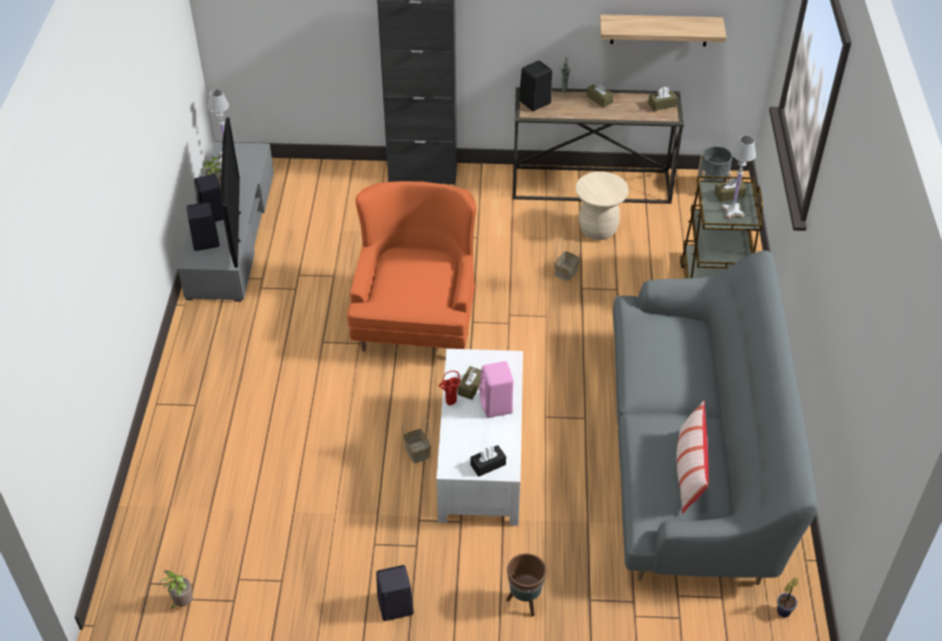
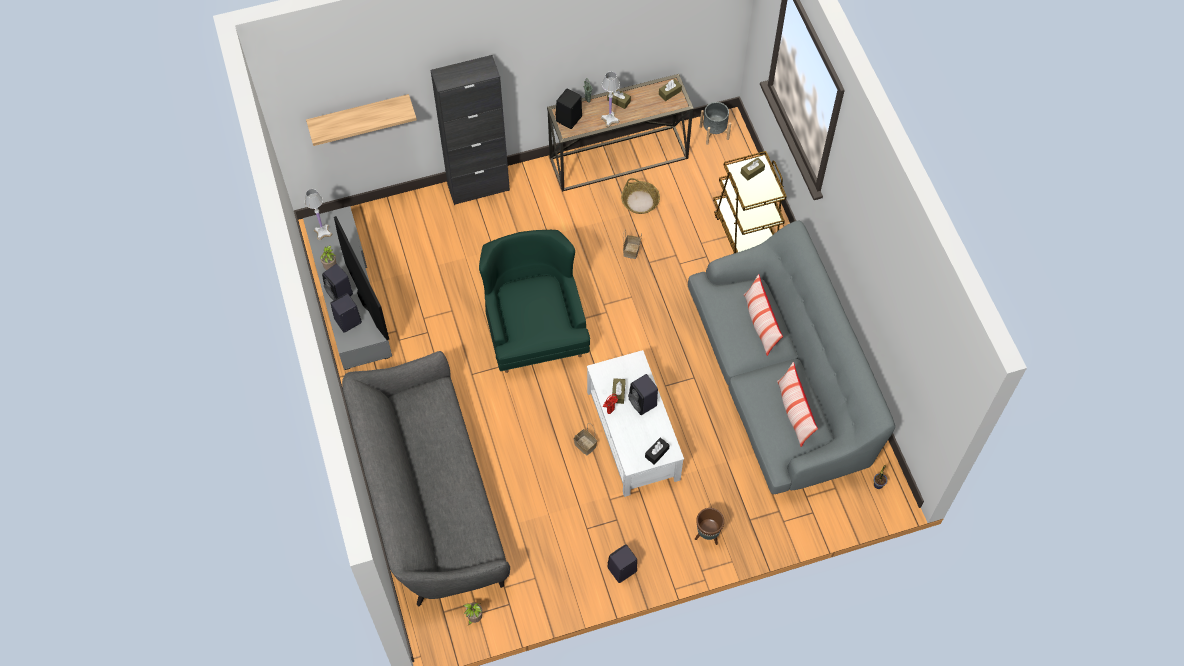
camera: 20 degrees left, 15 degrees up
orange armchair [347,181,476,351] -> green armchair [479,230,590,373]
pink speaker [479,361,514,418] -> black speaker [628,374,658,415]
beige stool [576,172,629,240] -> basket [621,178,660,214]
shelf [600,14,726,46] -> shelf moved to [306,94,417,146]
white table lamp [720,135,756,220] -> white table lamp moved to [601,71,620,128]
none -> grey sofa [342,351,510,606]
none -> pillow [744,274,783,356]

